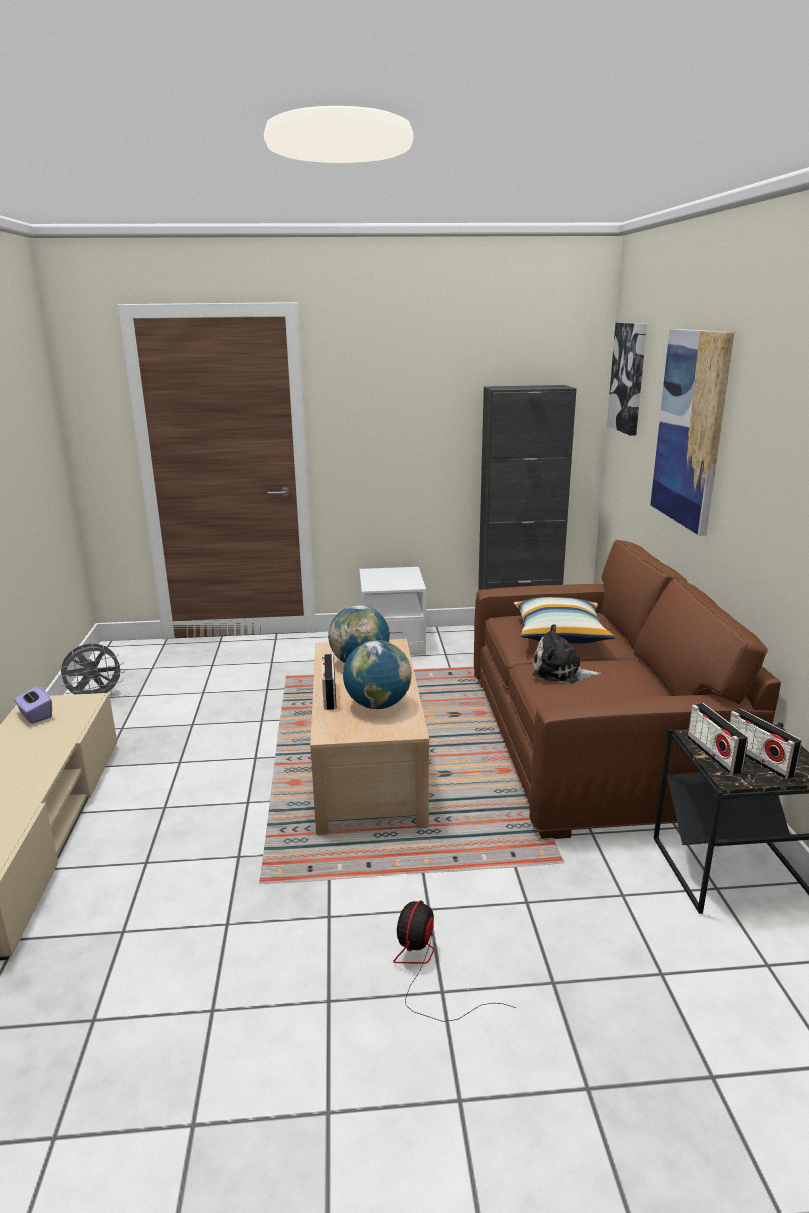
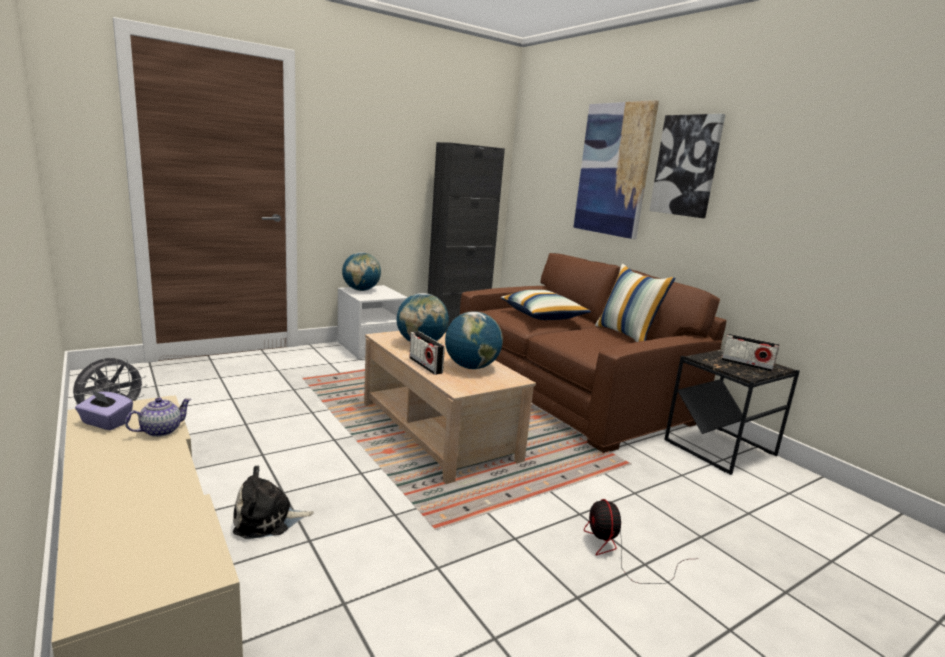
camera: 30 degrees left, 5 degrees down
plush toy [533,624,601,683] -> plush toy moved to [233,465,314,539]
picture [607,323,647,436] -> picture moved to [649,114,726,218]
radio [687,703,748,775] -> none
none -> teapot [125,398,192,437]
none -> globe [342,252,381,291]
none -> pillow [595,264,675,342]

